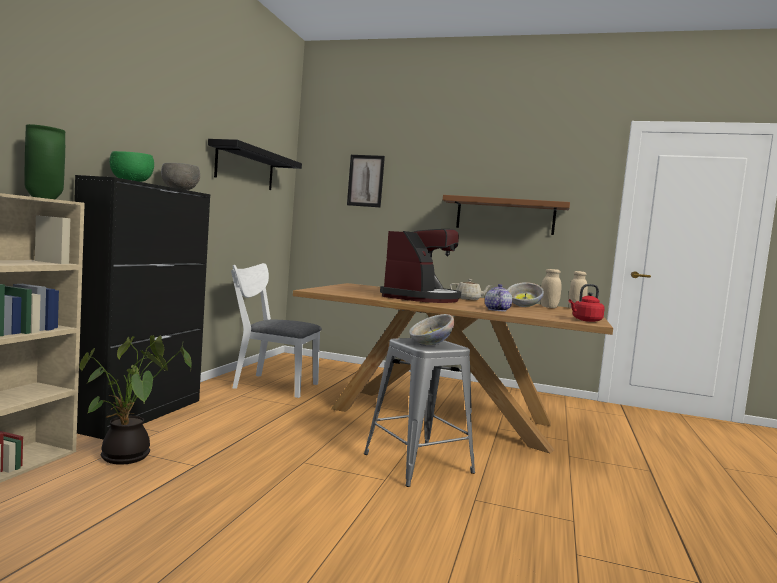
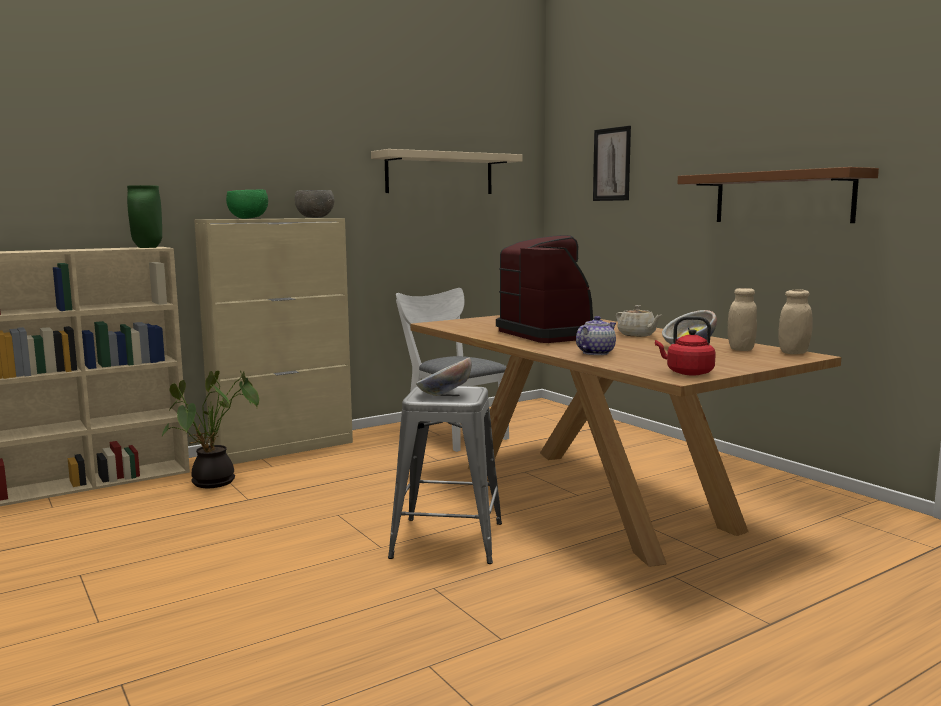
camera: 40 degrees right, 5 degrees up
black cabinet [74,175,210,440] -> beige cabinet [194,218,353,464]
black shelf [208,139,302,190] -> beige shelf [371,149,523,194]
coffee machine [380,229,461,303] -> coffee machine turned 90 degrees counterclockwise [496,235,603,343]

